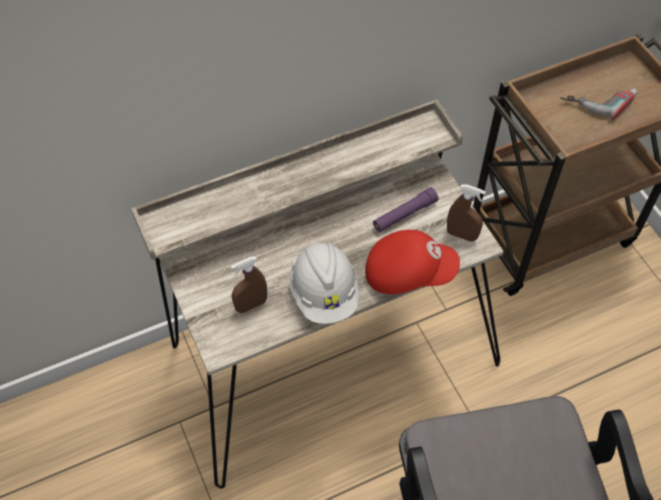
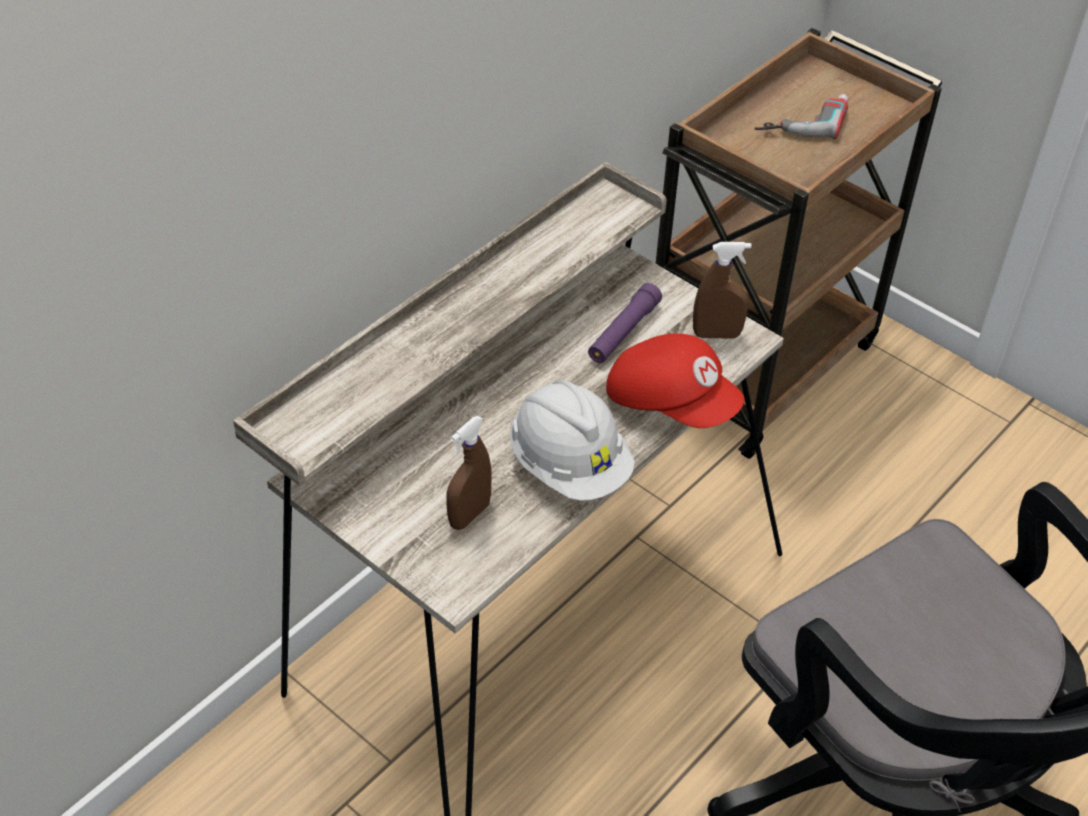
camera: 25 degrees left, 10 degrees down
red cap [365,230,460,294] -> red cap turned 60 degrees clockwise [606,333,744,428]

